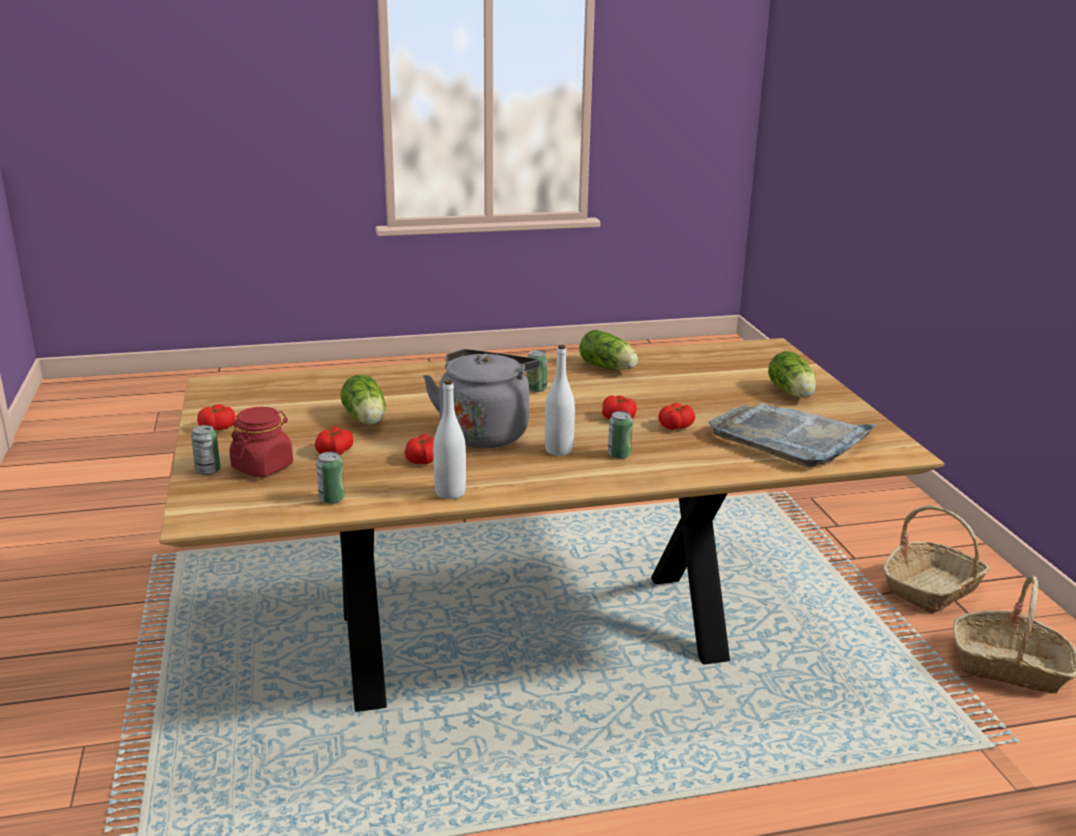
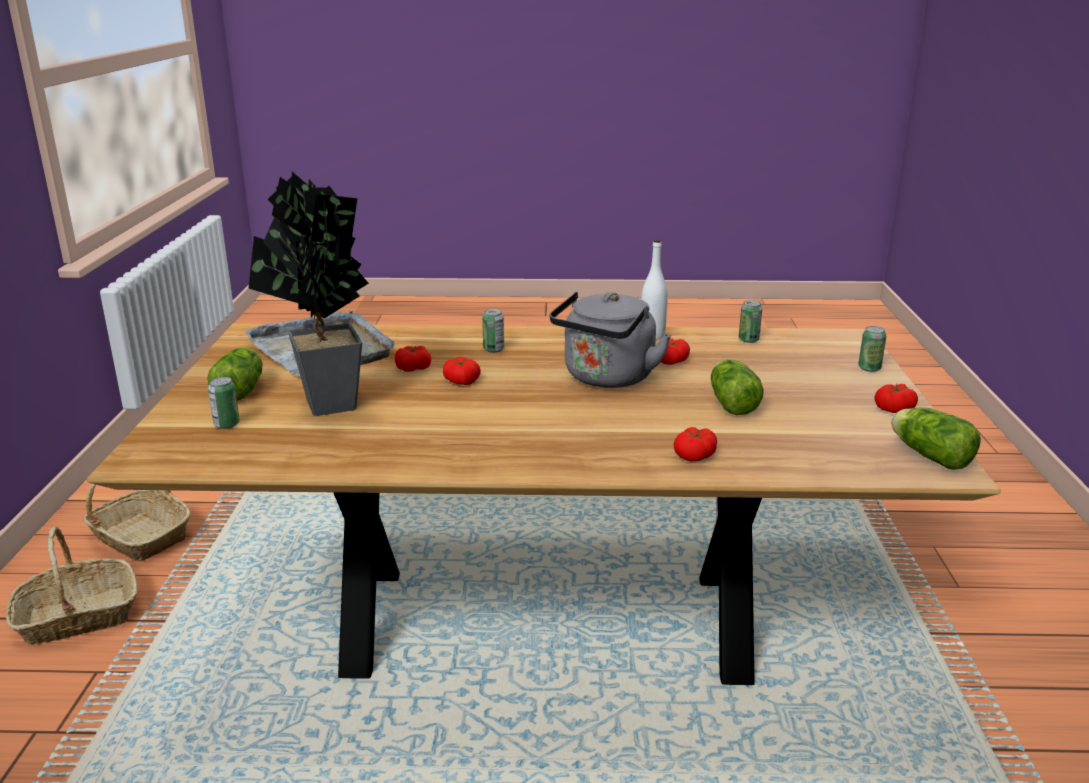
camera: 165 degrees left, 0 degrees up
red jar [229,407,293,477] -> none
tomato [315,426,353,455] -> tomato moved to [674,427,717,462]
can [527,350,547,392] -> can moved to [208,377,240,429]
white bottle [545,345,575,456] -> none
lettuce [579,329,638,370] -> lettuce moved to [891,407,981,470]
none -> potted plant [248,172,369,416]

